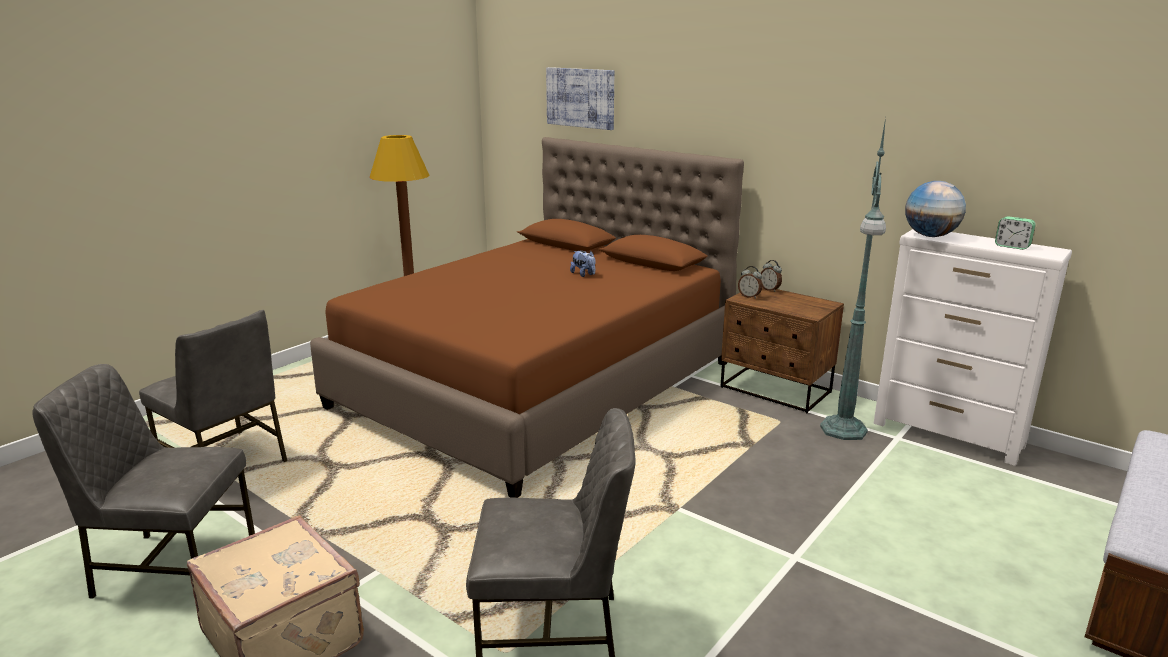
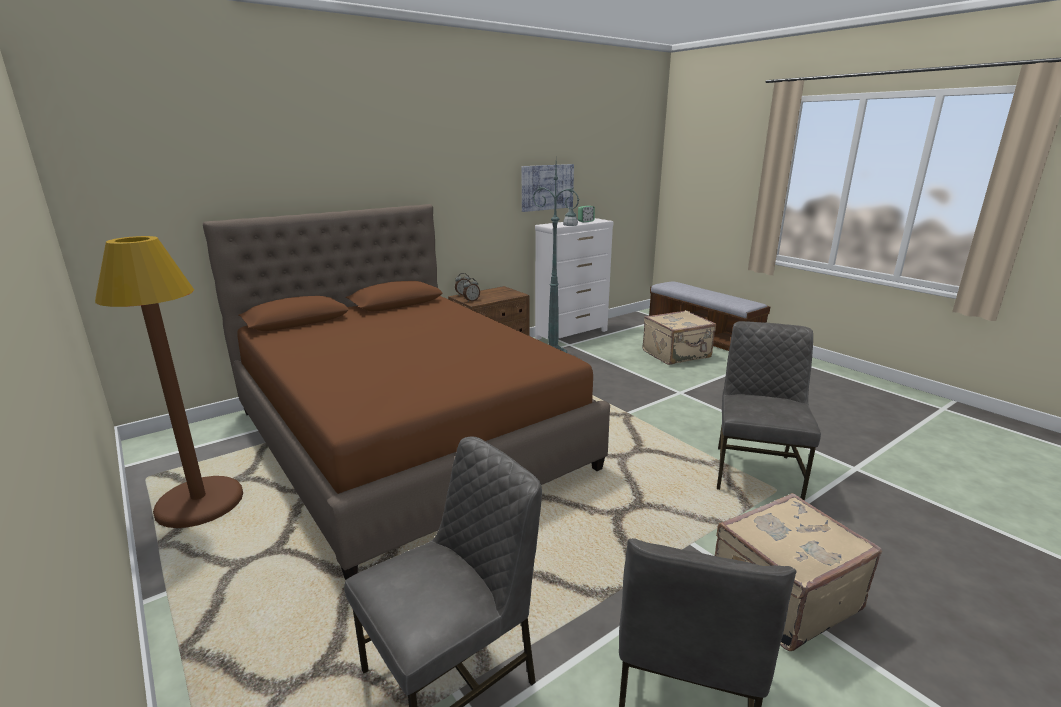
camera: 75 degrees left, 0 degrees up
picture [546,67,614,130] -> picture moved to [522,164,574,212]
plush toy [570,251,596,277] -> none
globe [905,181,966,237] -> none
none -> beige suitcase [643,310,716,365]

